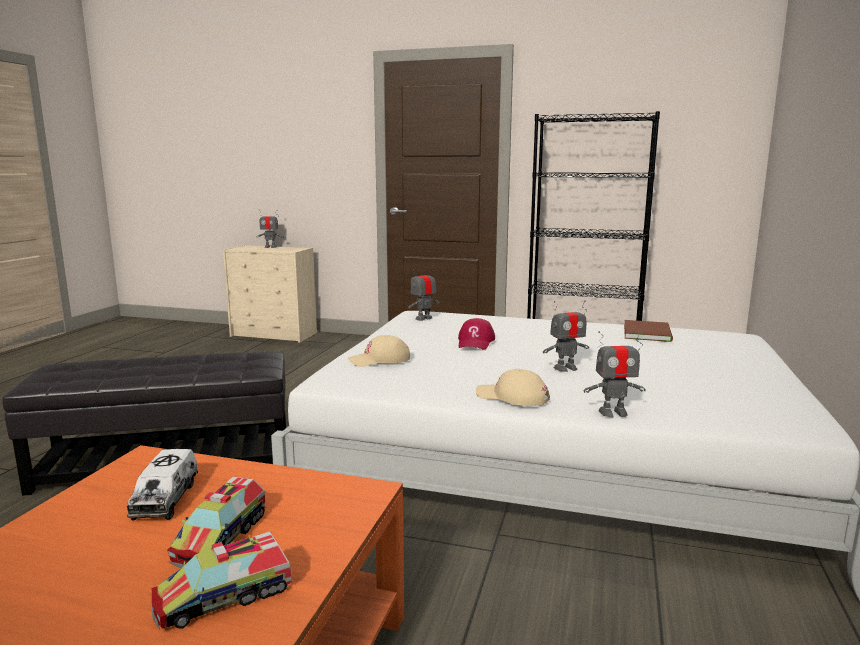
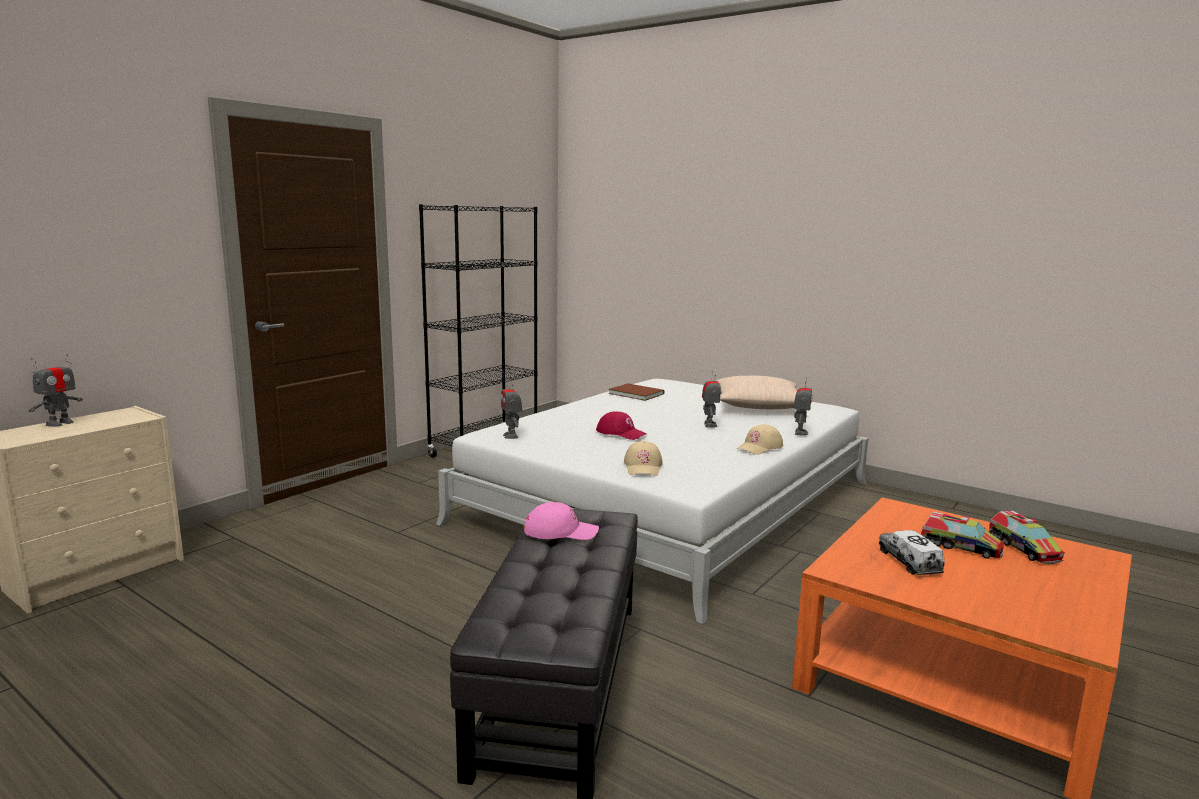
camera: 70 degrees left, 0 degrees up
toy truck [127,449,198,520] -> toy truck turned 120 degrees counterclockwise [879,530,945,575]
none -> pink cap [524,502,599,540]
none -> beige pillow [716,376,797,409]

